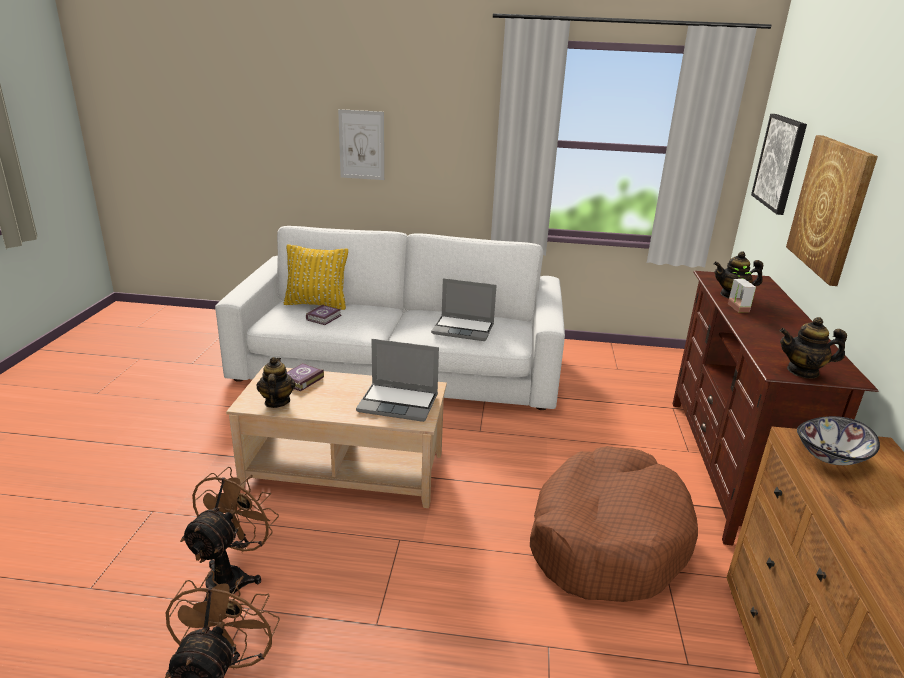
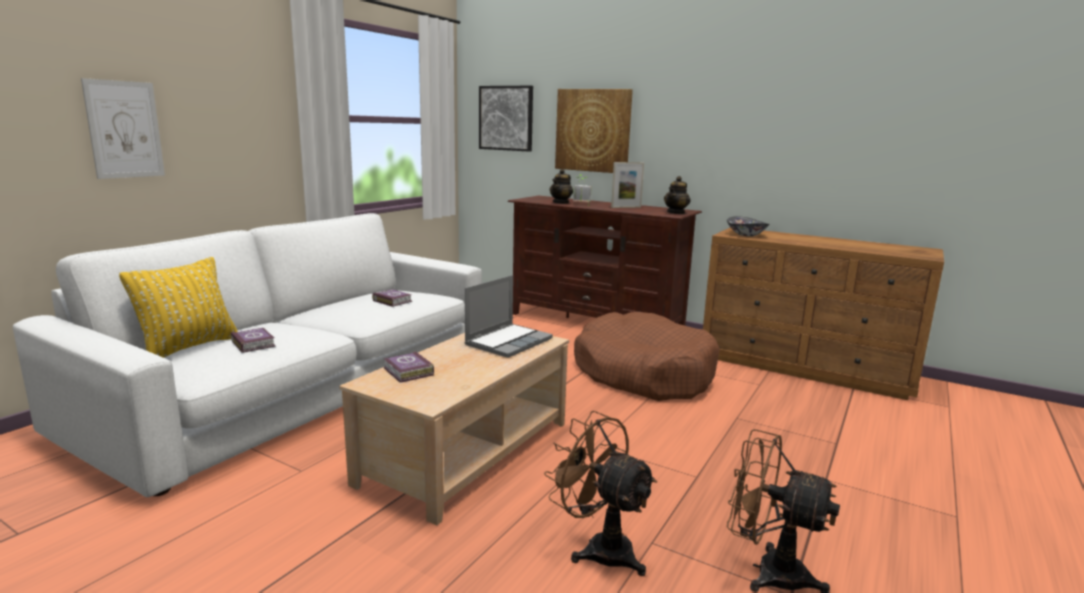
camera: 65 degrees left, 10 degrees down
teapot [257,357,296,408] -> none
laptop [431,278,497,341] -> book [372,289,412,307]
none -> picture frame [611,162,644,208]

